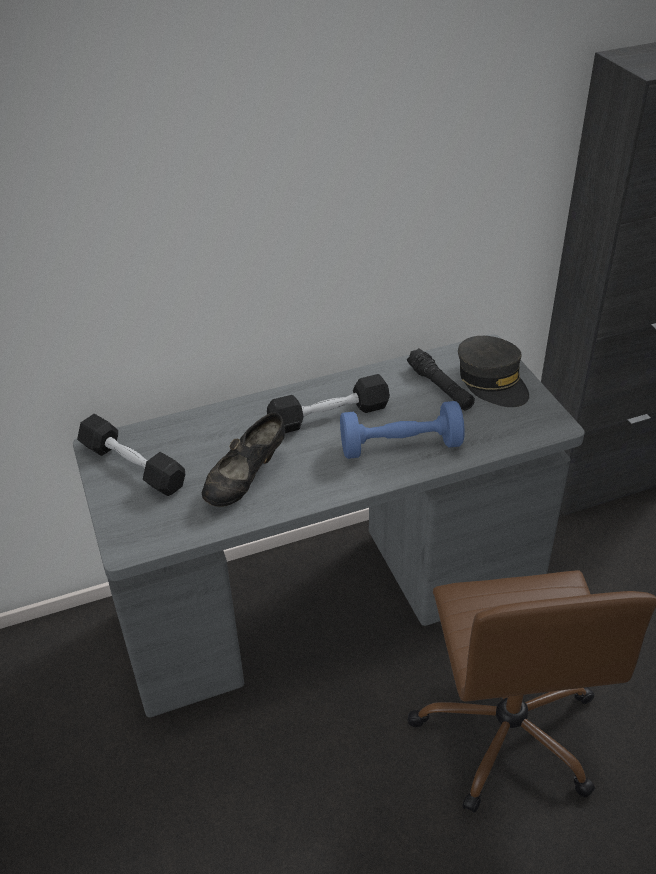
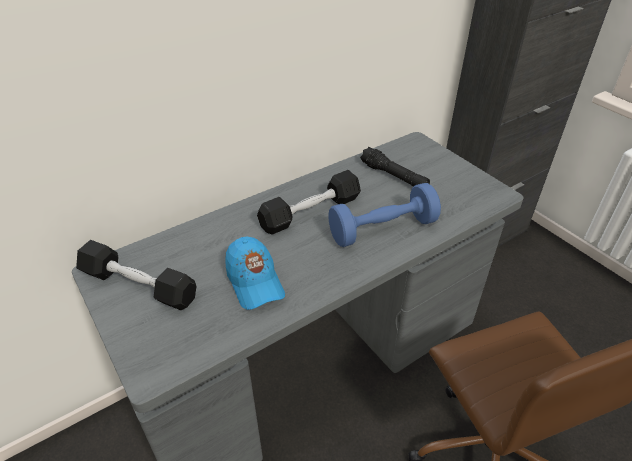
camera: 15 degrees left, 0 degrees up
black shoe [202,413,285,507] -> blue cap [225,236,285,310]
grey cap [458,336,529,407] -> none

